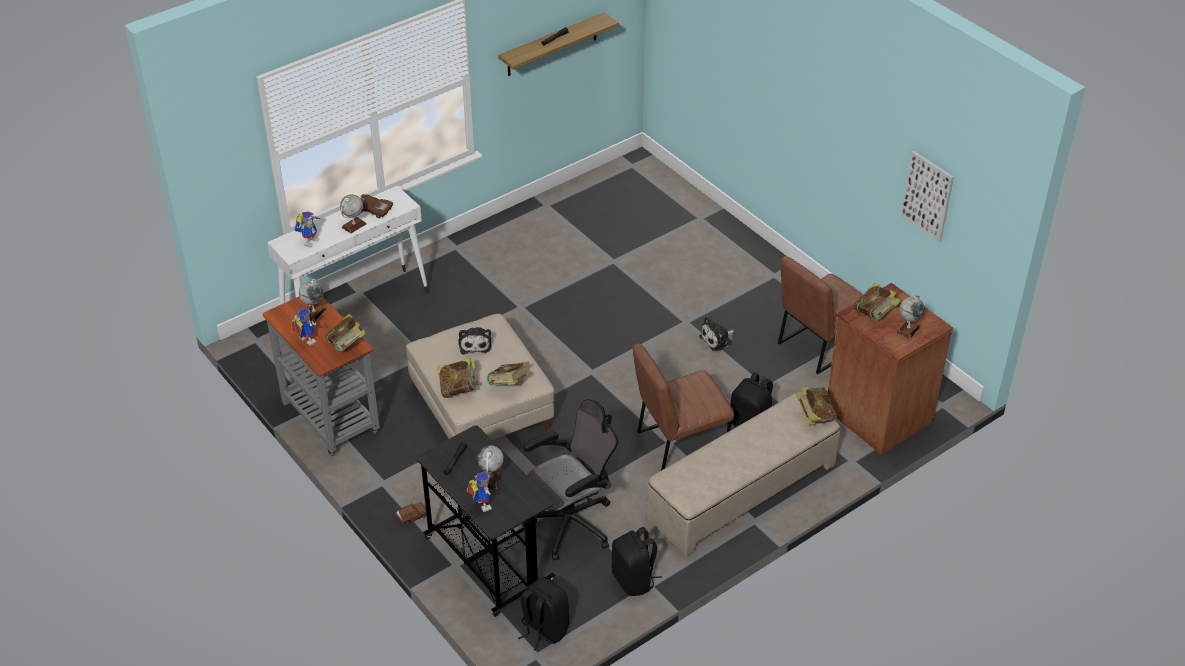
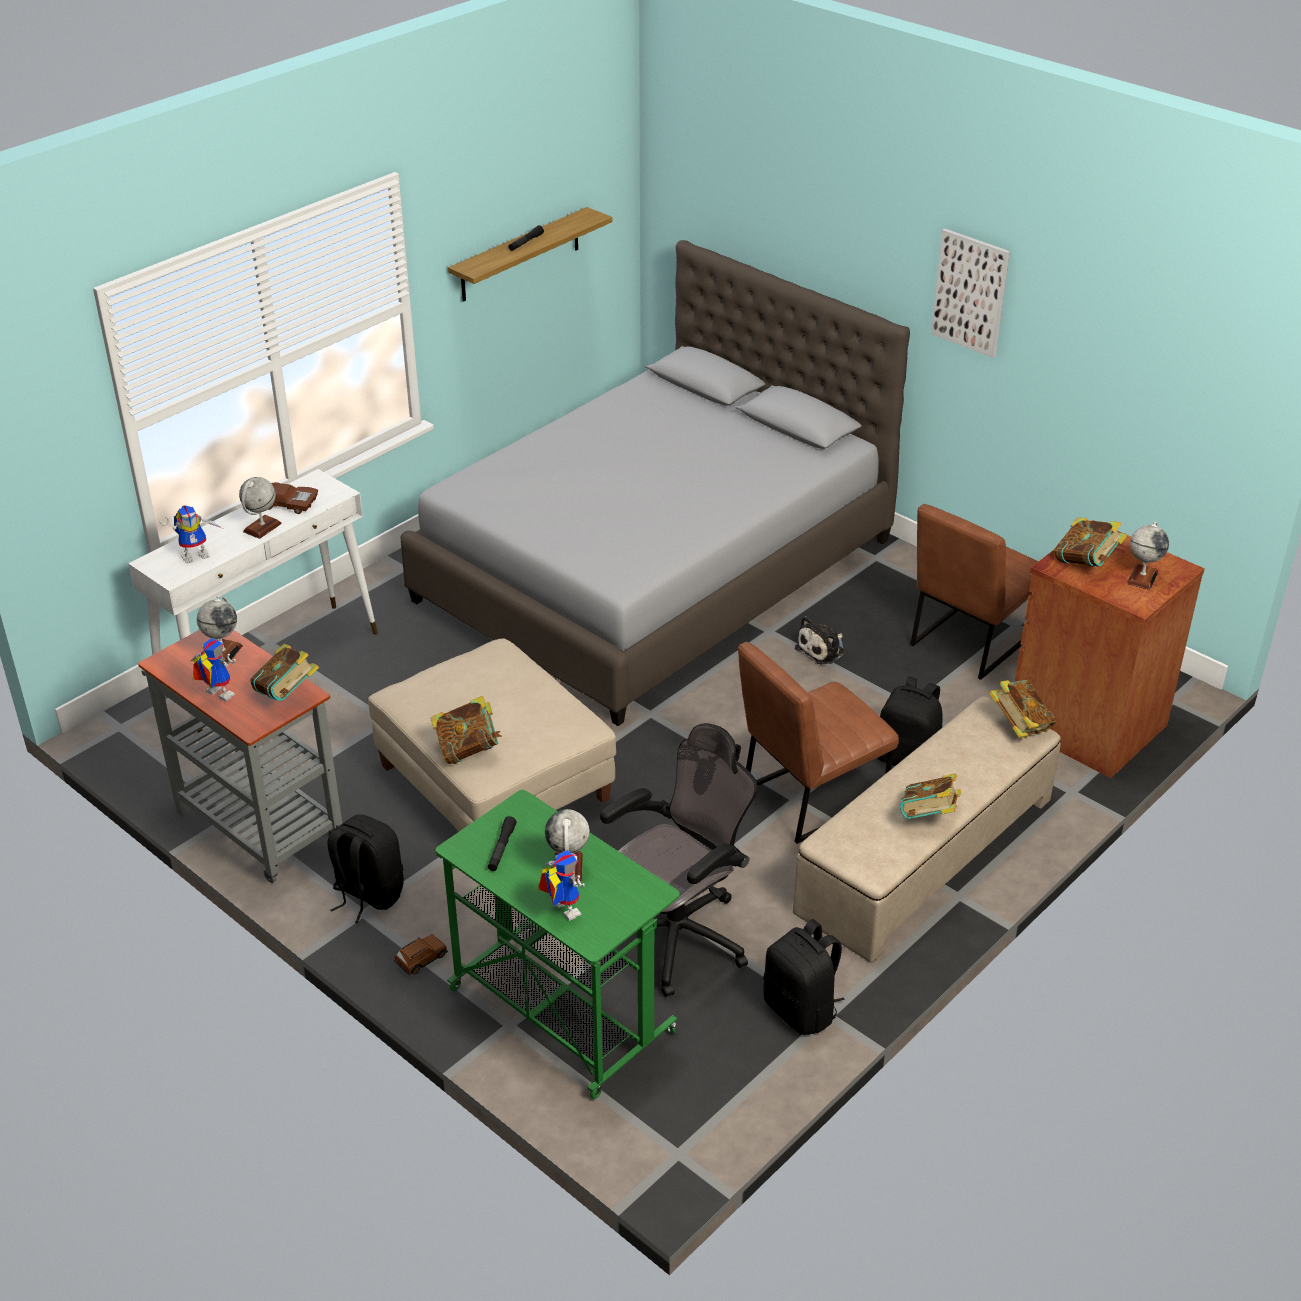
camera: 10 degrees left, 5 degrees down
toy robot [295,211,320,248] -> toy robot turned 45 degrees clockwise [159,505,222,563]
black desk [416,425,555,617] -> green desk [436,790,680,1099]
plush toy [458,327,492,354] -> none
book [487,362,531,386] -> book moved to [900,773,961,819]
black backpack [518,578,570,651] -> black backpack moved to [328,814,404,923]
picture [901,151,954,242] -> picture moved to [931,229,1010,358]
none -> grey bed [401,240,910,726]

